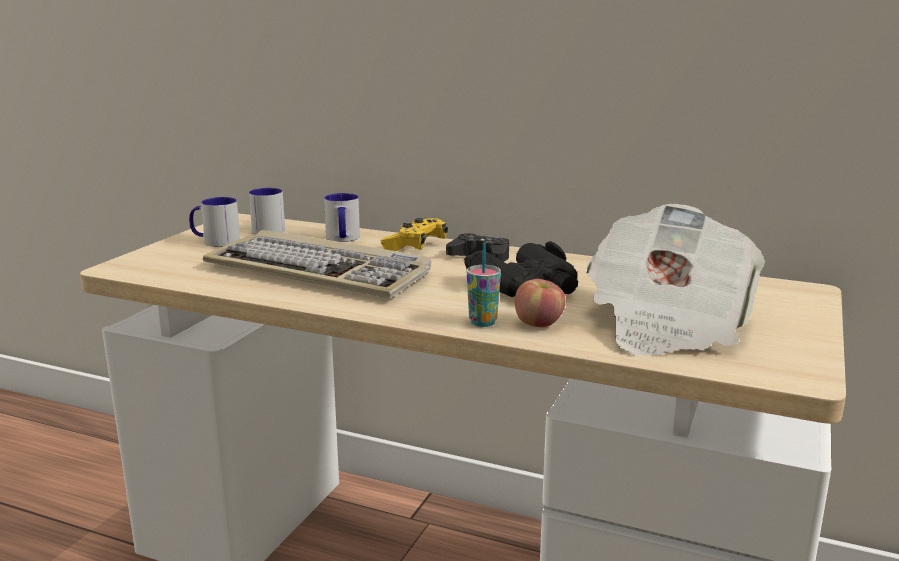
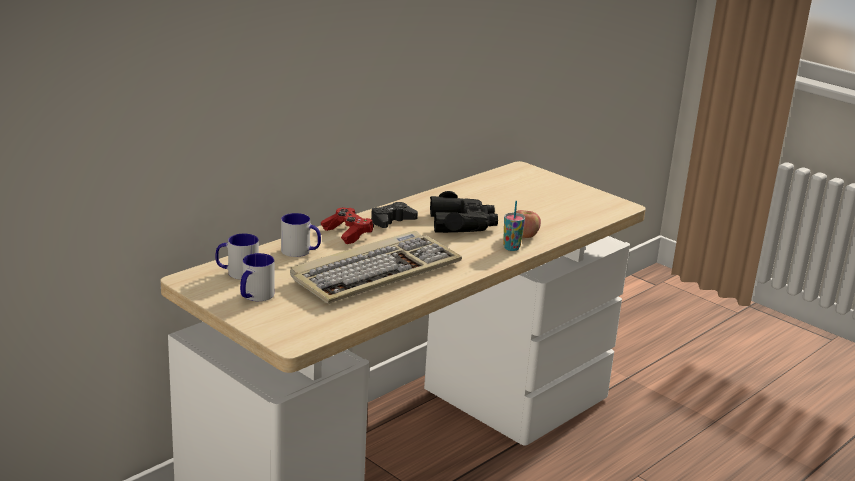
camera: 70 degrees left, 5 degrees up
yellow game controller [381,218,448,251] -> red game controller [321,208,374,244]
newspaper [586,204,765,356] -> none

